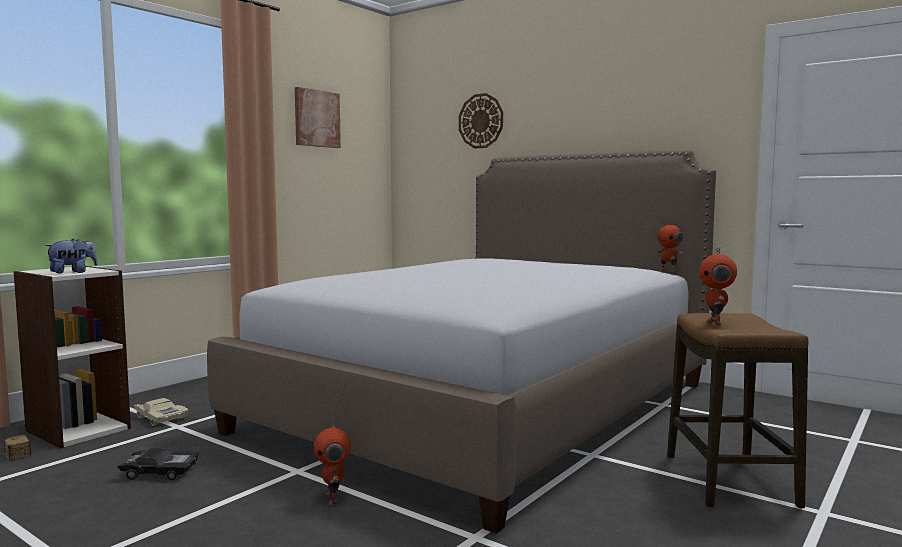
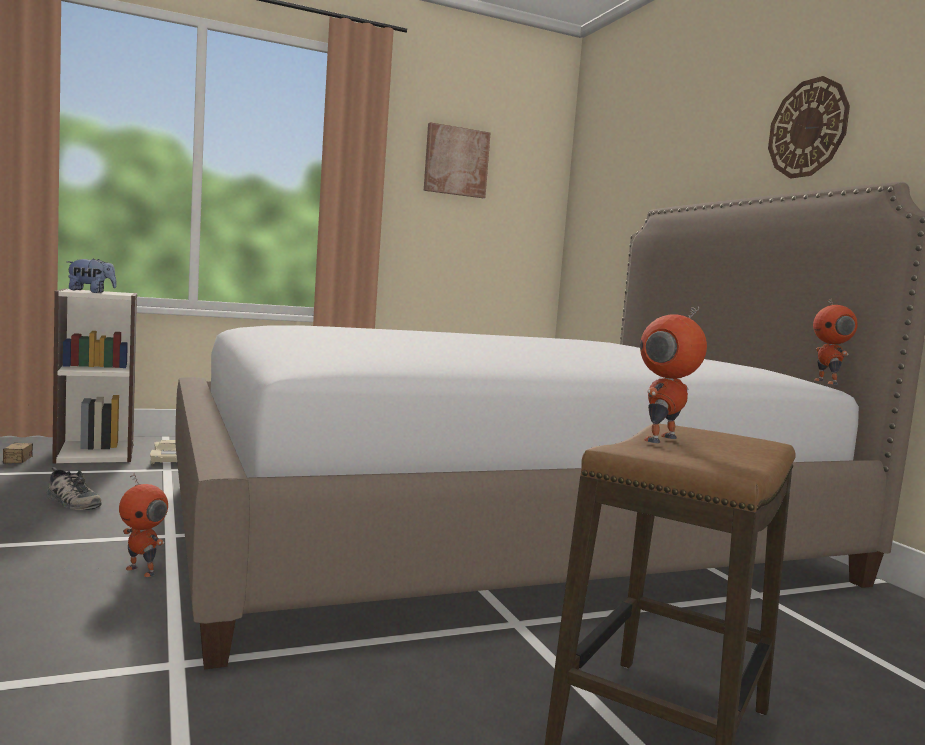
camera: 30 degrees right, 0 degrees up
black toy car [117,448,199,480] -> shoe [47,467,102,510]
toy robot [314,417,351,505] -> toy robot turned 75 degrees counterclockwise [119,473,168,577]
wall clock [459,93,503,149] -> wall clock moved to [768,76,850,178]

